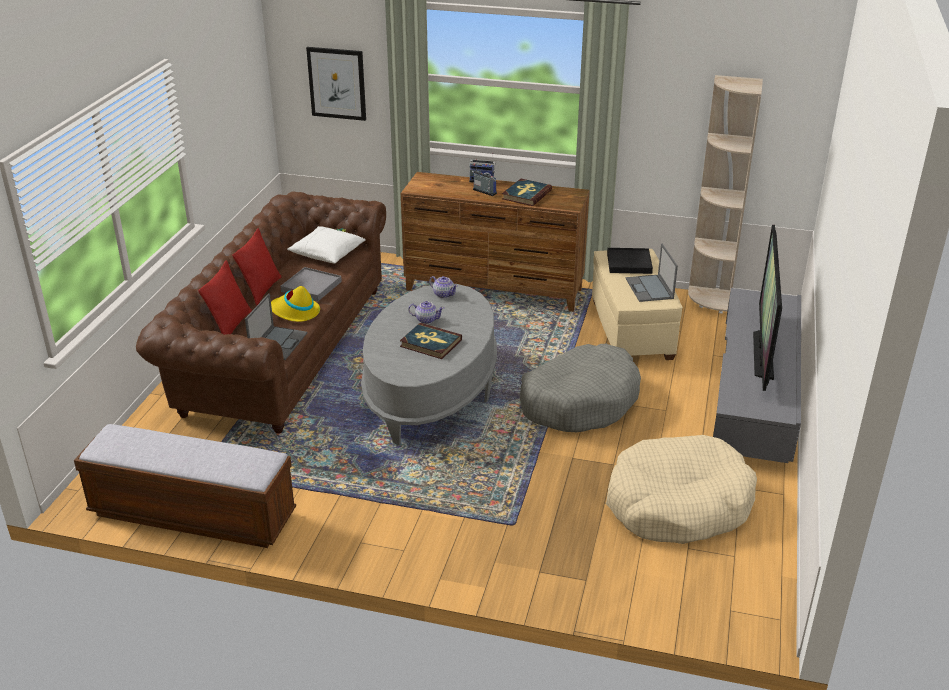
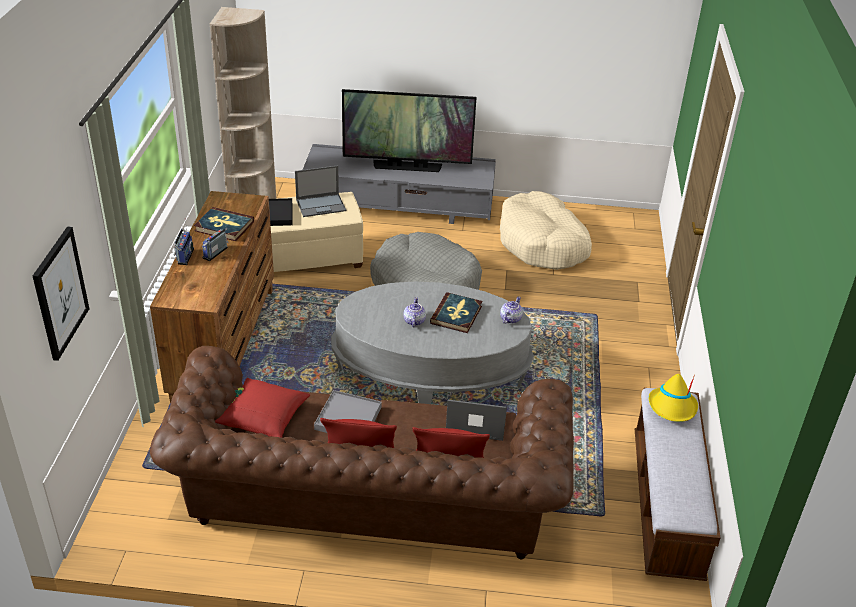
camera: 100 degrees left, 5 degrees up
yellow hat [271,286,320,322] -> yellow hat moved to [649,374,698,422]
white pillow [287,226,366,264] -> red pillow [215,378,310,438]
teapot [429,276,458,298] -> teapot moved to [500,297,523,324]

